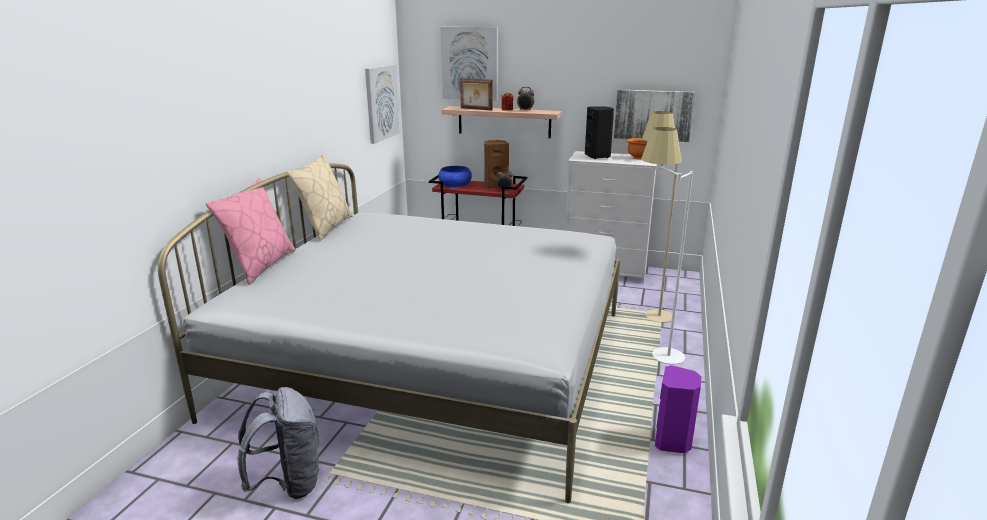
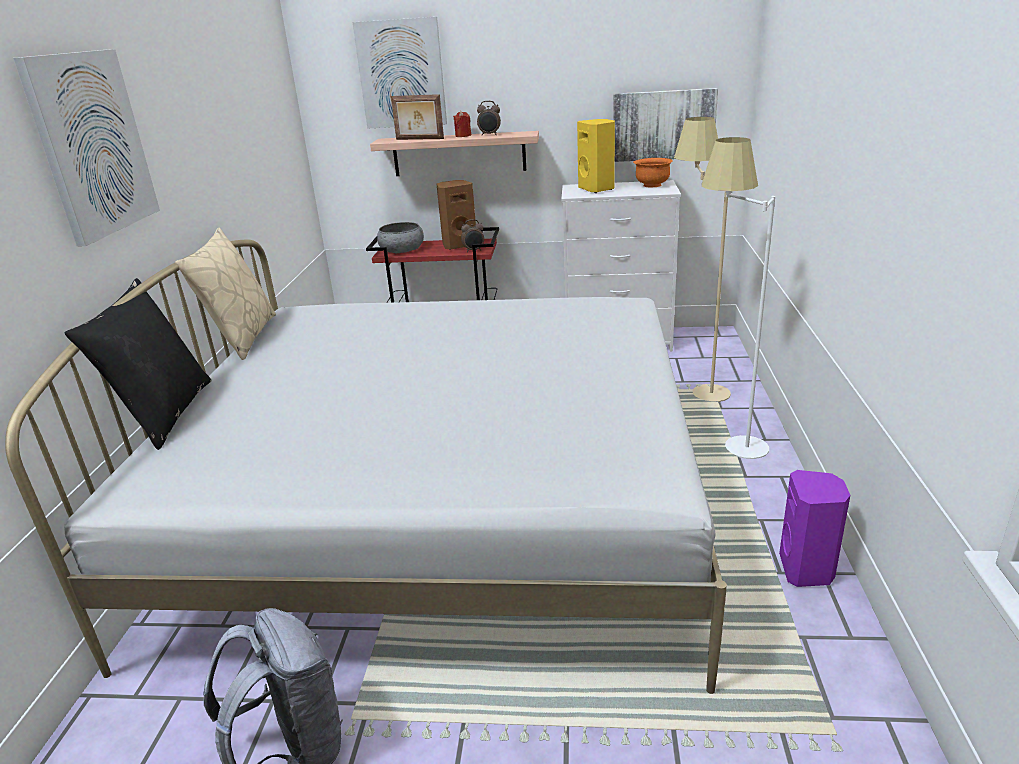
camera: 10 degrees left, 5 degrees up
pink pillow [206,178,296,285] -> black pillow [65,278,212,450]
picture [365,64,400,144] -> picture moved to [13,49,160,247]
blue bowl [439,166,472,187] -> grey bowl [377,222,424,253]
black speaker [585,106,614,159] -> yellow speaker [577,119,615,193]

